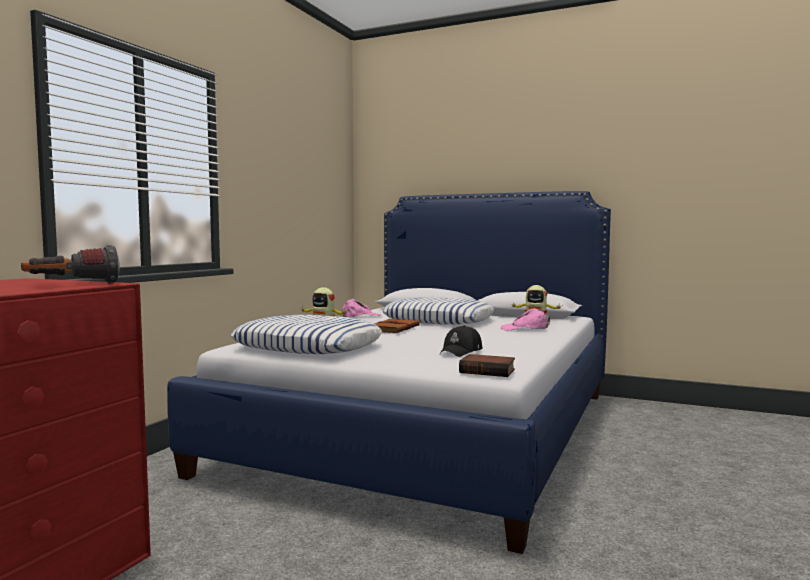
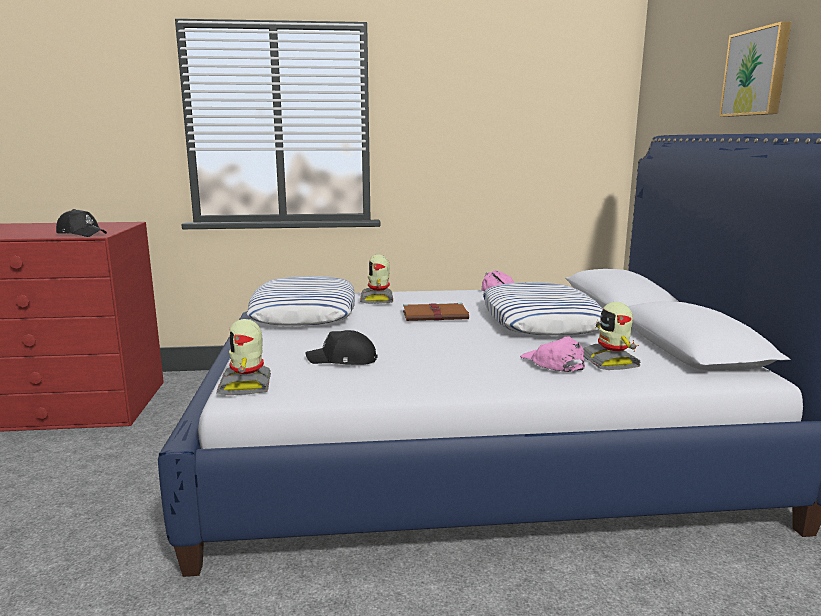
camera: 60 degrees right, 10 degrees up
flashlight [21,245,120,283] -> black cap [56,209,107,237]
book [459,354,515,377] -> toy robot [217,319,271,395]
none -> picture [719,21,792,117]

